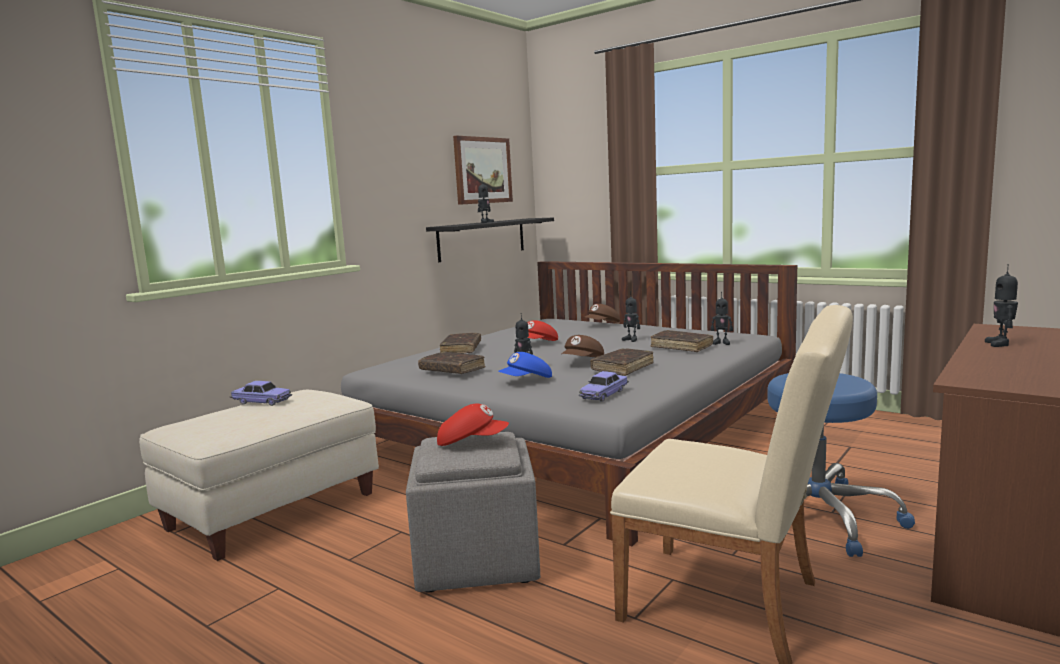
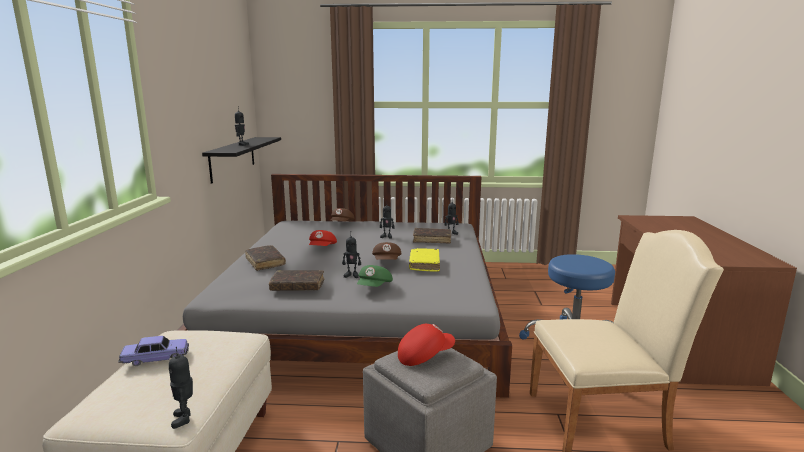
camera: 35 degrees left, 5 degrees up
picture [453,136,513,205] -> none
blue cap [498,352,552,378] -> green cap [357,265,393,287]
toy car [579,371,629,402] -> none
brown book [590,349,654,376] -> yellow book [409,248,440,272]
toy robot [985,264,1018,347] -> toy robot moved to [169,347,193,429]

